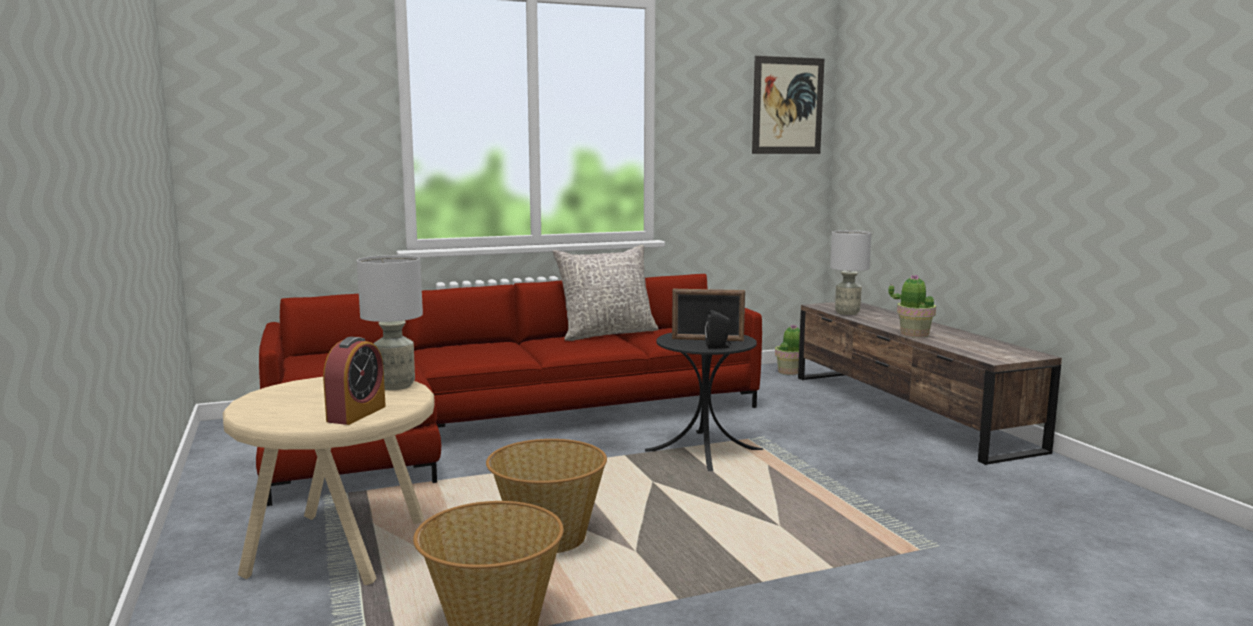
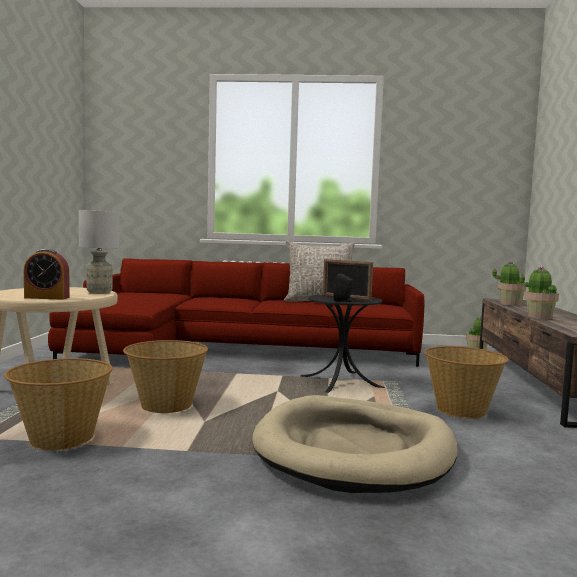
camera: 25 degrees right, 5 degrees down
alarm clock [323,337,386,425] -> alarm clock turned 45 degrees clockwise [24,249,70,300]
picture [752,56,824,154] -> none
grey table lamp [830,230,871,315] -> potted plant [492,262,526,306]
none -> beige dog bed [252,395,457,493]
none -> basket [424,346,509,418]

